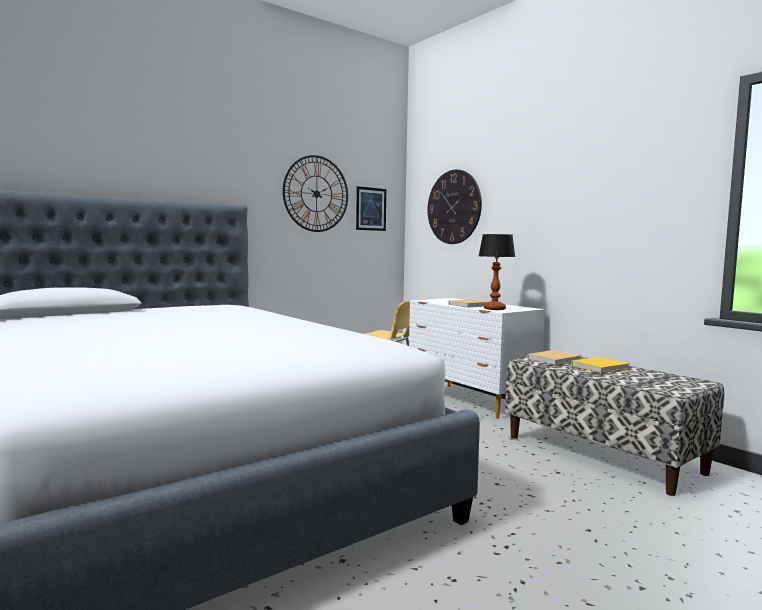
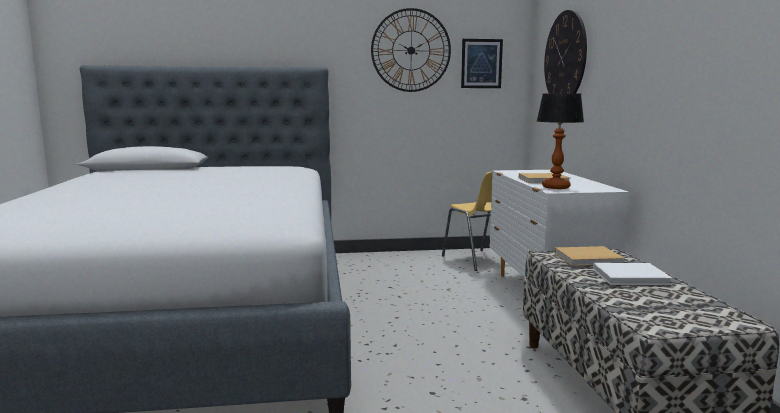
camera: 30 degrees right, 5 degrees up
yellow book [571,357,630,373] -> white book [593,263,672,285]

